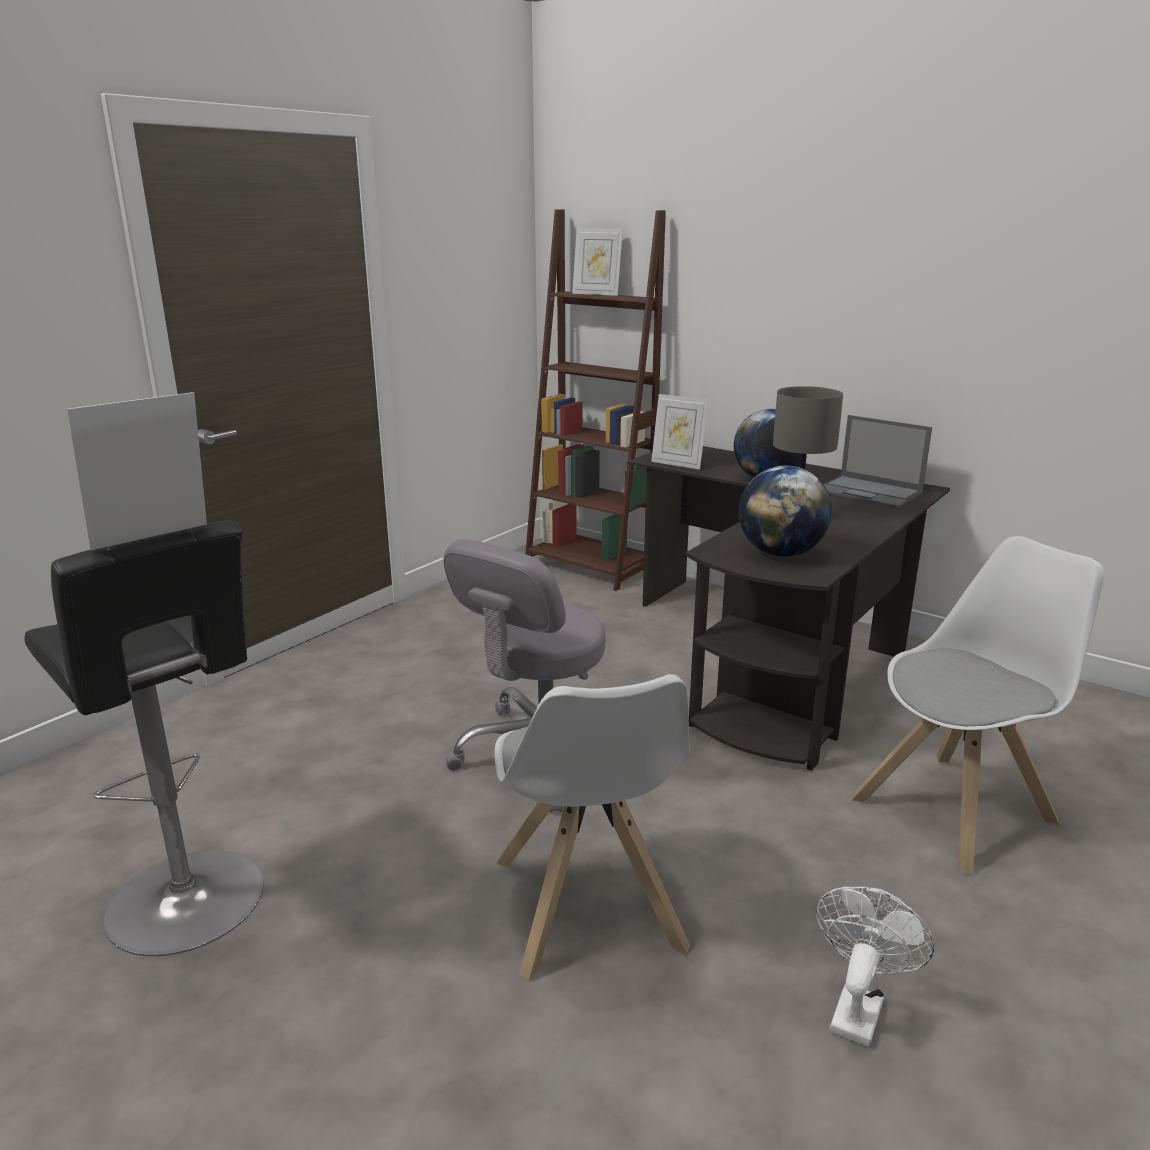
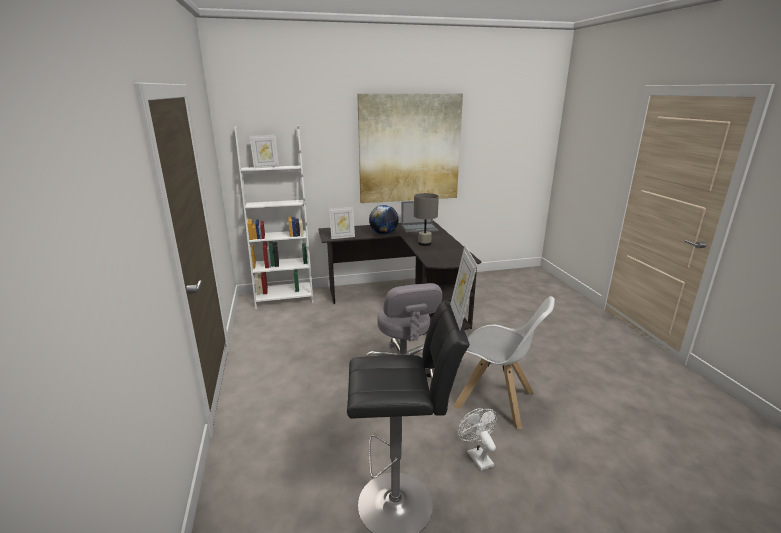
camera: 50 degrees left, 0 degrees up
brown bookcase [525,209,666,591] -> white bookcase [234,125,314,309]
globe [739,466,832,557] -> none
white fan [816,887,934,1047] -> white fan moved to [457,408,497,471]
chair [851,536,1104,874] -> none
none -> picture [357,93,463,203]

